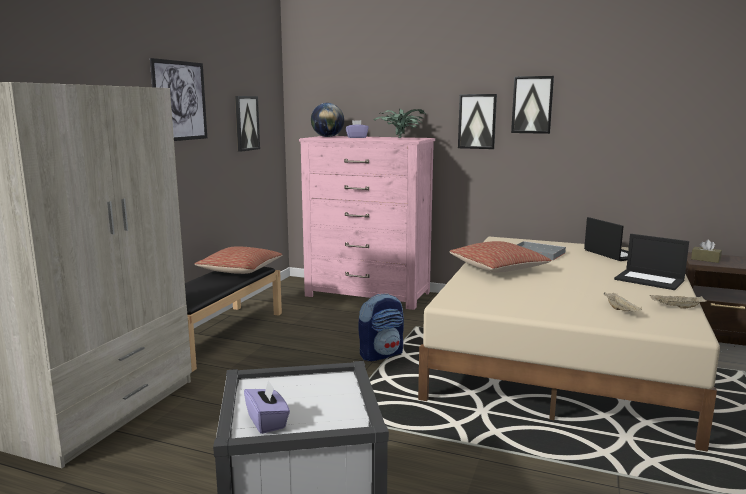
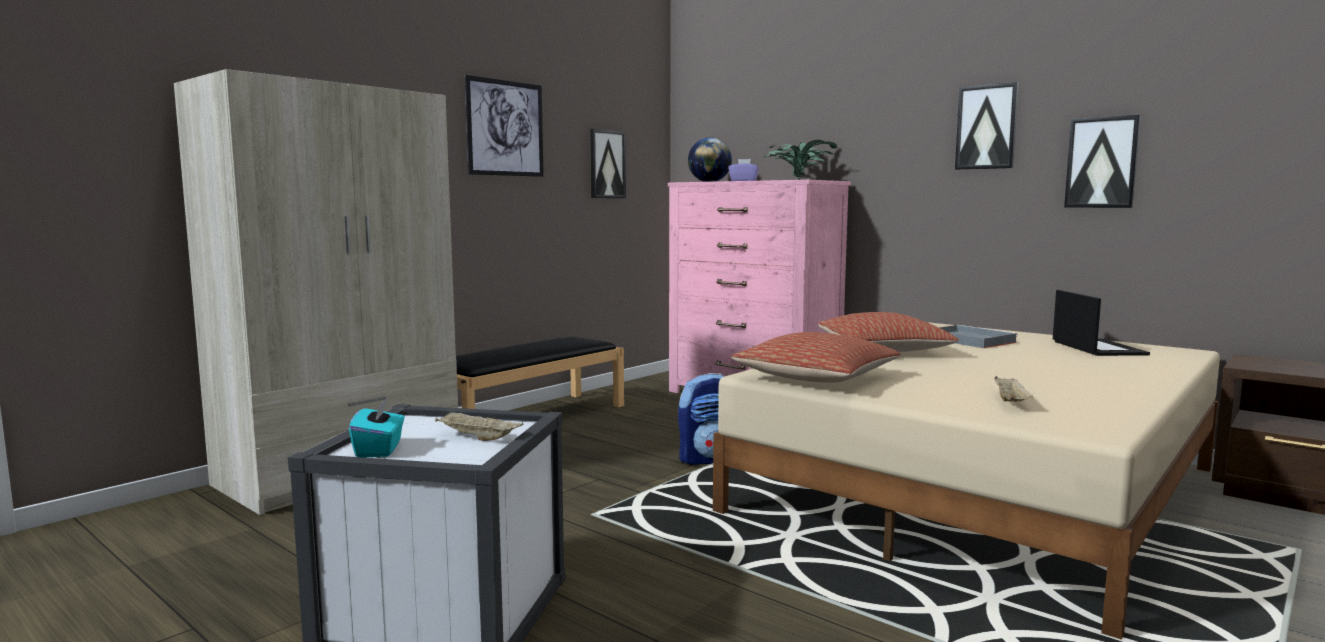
camera: 20 degrees right, 5 degrees down
pillow [195,247,283,274] -> pillow moved to [731,332,901,383]
purple tissue box [244,380,290,434] -> turquoise tissue box [349,398,405,458]
picture [458,94,497,149] -> picture moved to [1064,115,1141,208]
laptop [614,234,689,290] -> none
beige tray [650,295,707,309] -> beige tray moved to [435,412,523,441]
brown tissue box [691,240,722,263] -> none

